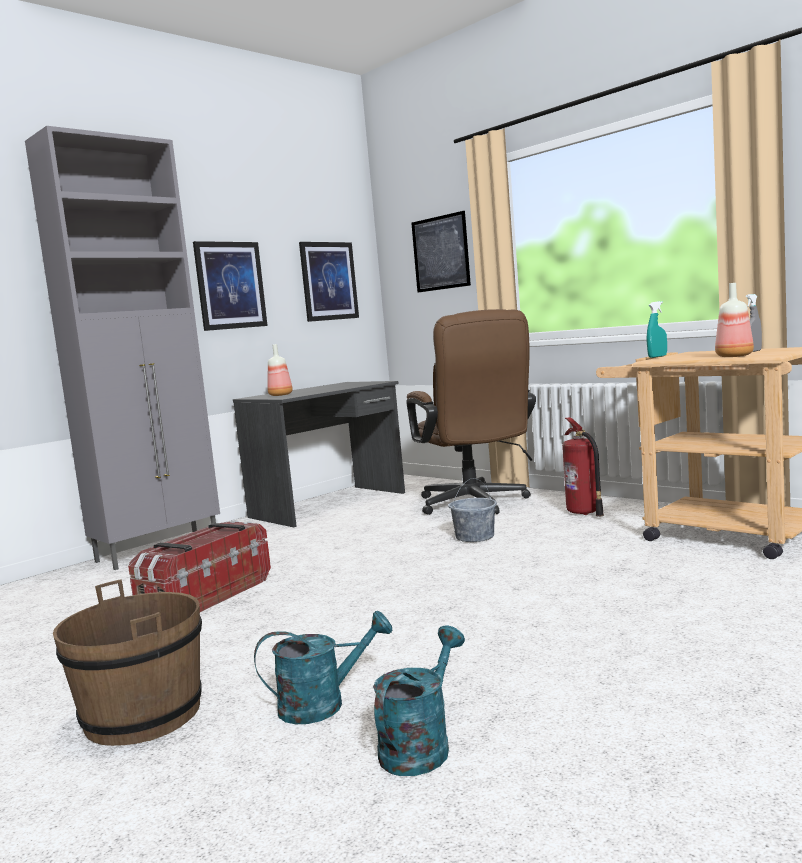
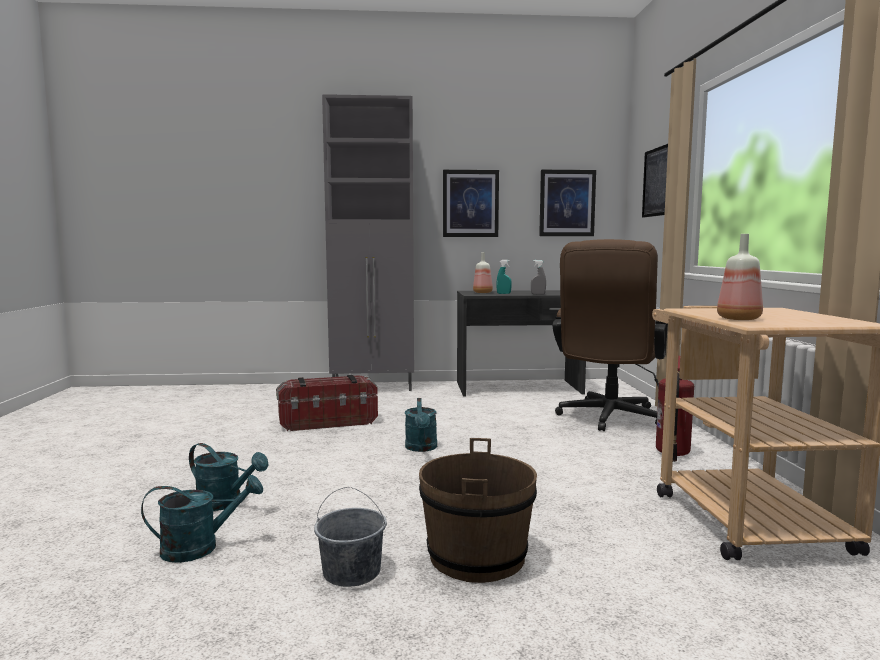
camera: 40 degrees right, 0 degrees up
brown bucket [53,579,202,746] -> brown bucket moved to [419,438,537,583]
grey bucket [448,478,497,542] -> grey bucket moved to [314,487,387,587]
turquoise spray bottle [647,301,667,358] -> turquoise spray bottle moved to [497,260,512,294]
grey spray bottle [746,294,762,352] -> grey spray bottle moved to [531,260,546,295]
none -> turquoise watering can [405,398,437,452]

